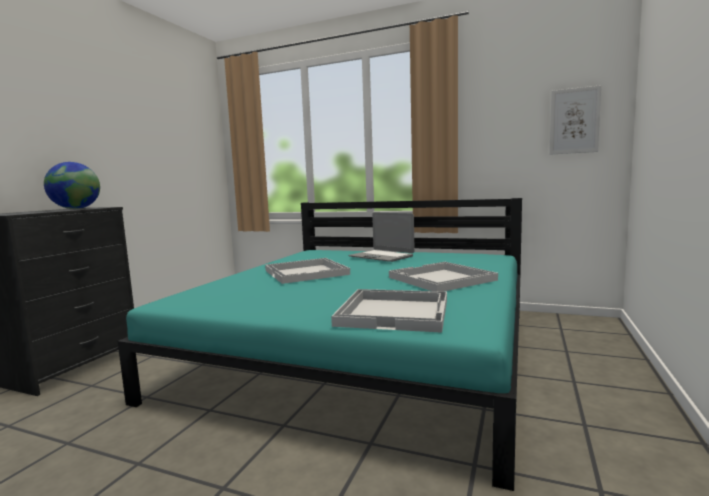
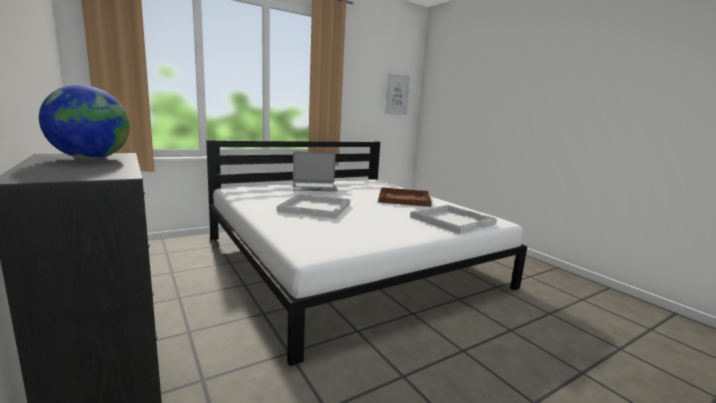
camera: 55 degrees left, 5 degrees up
turquoise bed [118,198,522,491] -> white bed [206,140,527,366]
white tray [389,262,498,292] -> brown tray [378,187,432,207]

